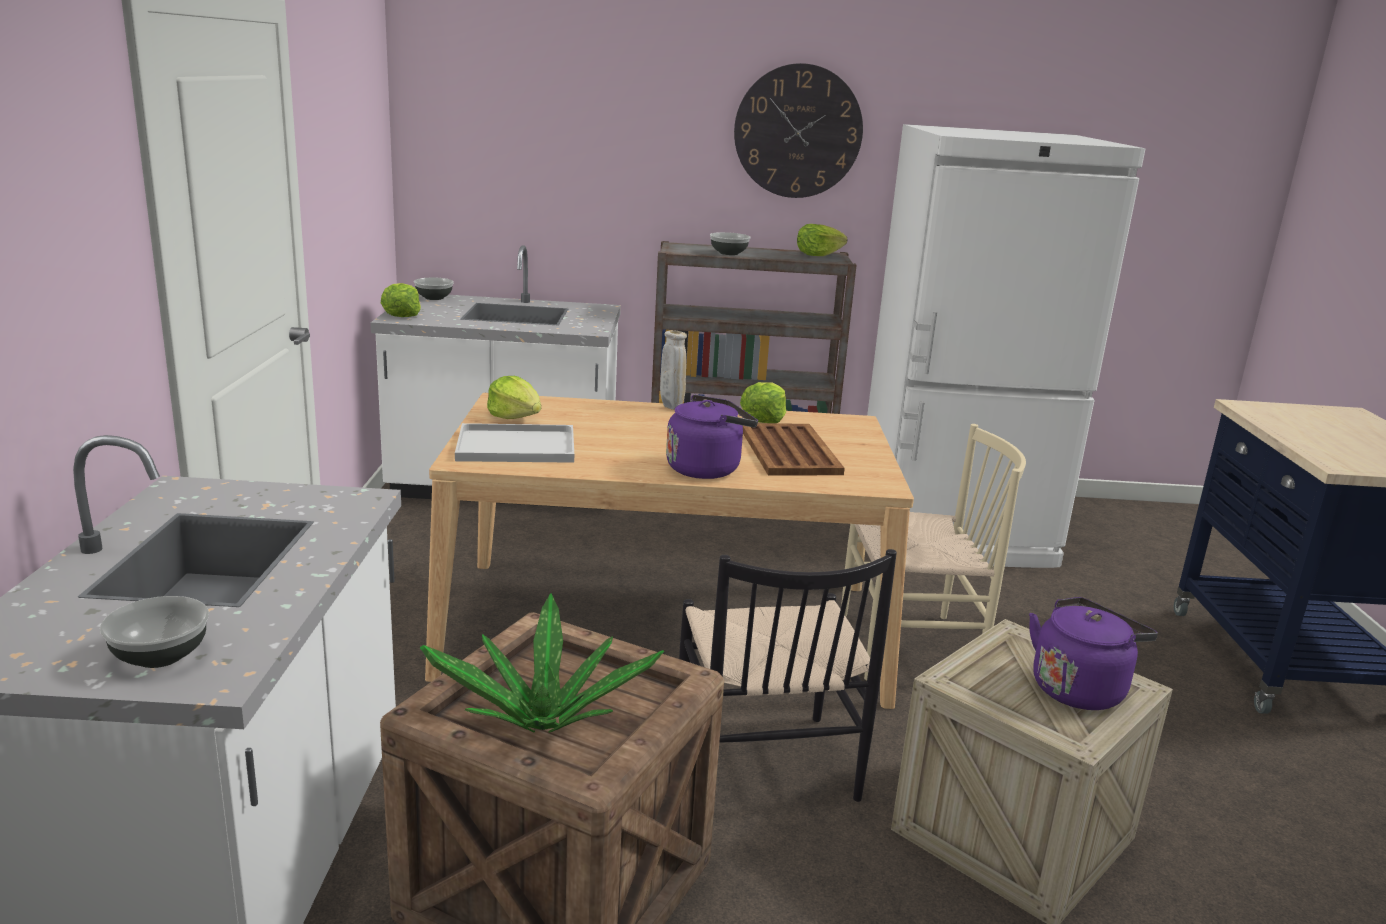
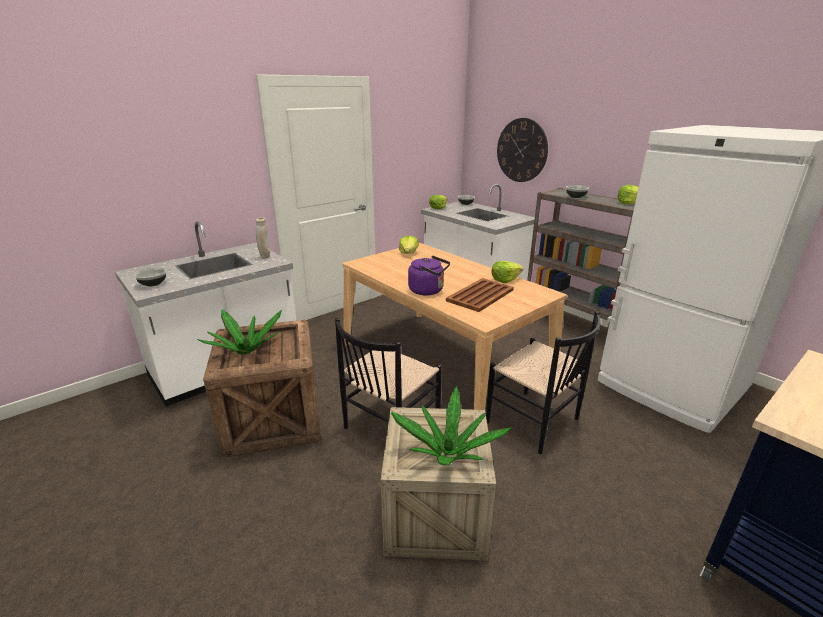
camera: 50 degrees right, 5 degrees up
white tray [455,423,574,463] -> none
beige vase [660,330,687,410] -> beige vase moved to [255,217,270,258]
wall clock [734,63,863,198] -> wall clock moved to [497,118,548,182]
beige chair [841,424,1026,680] -> black chair [486,311,601,454]
purple kettle [1029,597,1158,710] -> potted plant [391,386,511,465]

